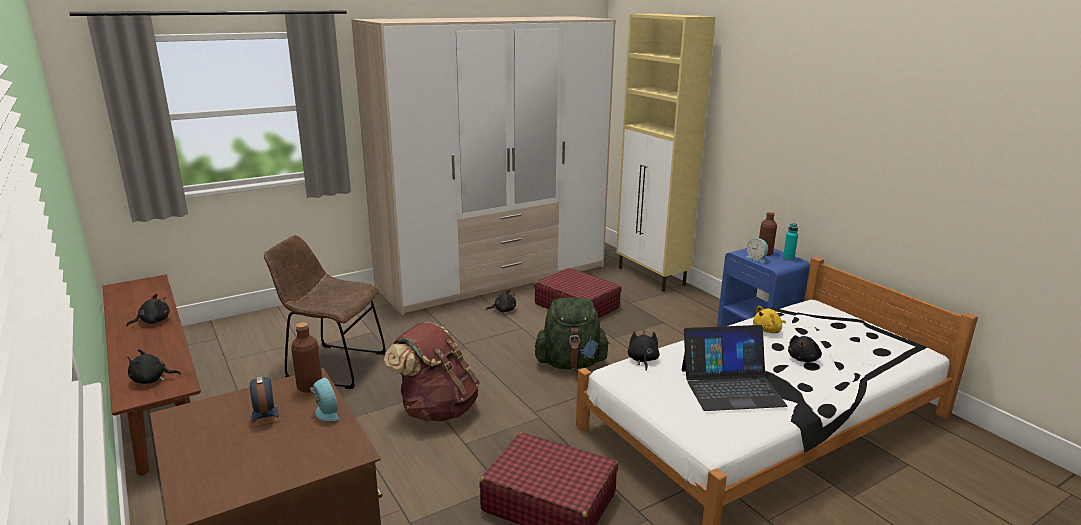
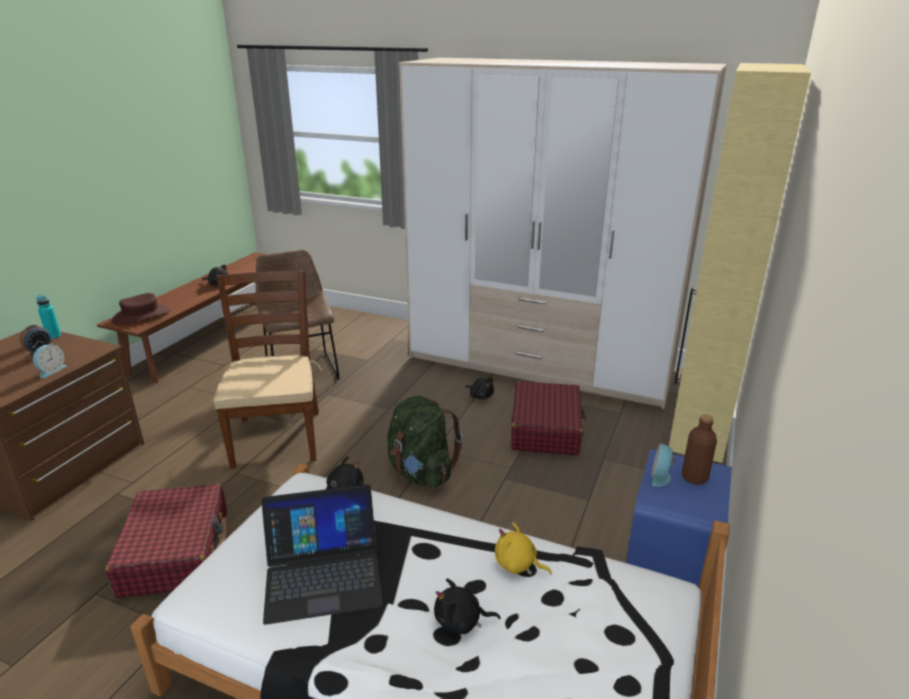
camera: 55 degrees right, 5 degrees up
black plush toy [127,349,181,384] -> brown hat [112,293,170,325]
brown bottle [291,322,322,393] -> none
brown backpack [384,322,480,421] -> brown chair [213,270,322,469]
laptop [681,325,787,411] -> laptop turned 60 degrees counterclockwise [261,484,383,625]
turquoise bottle [783,223,798,261] -> turquoise bottle moved to [36,295,61,340]

